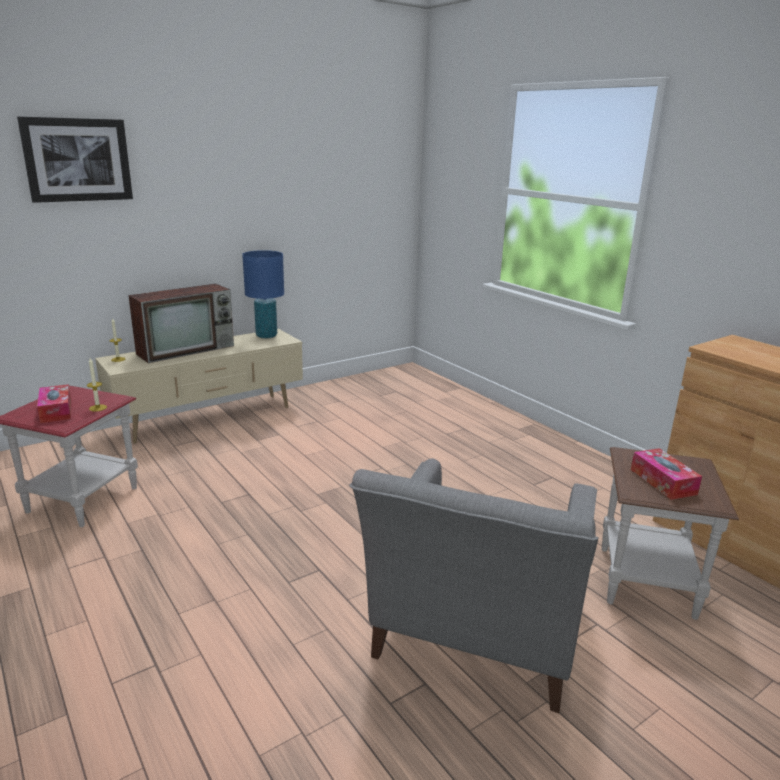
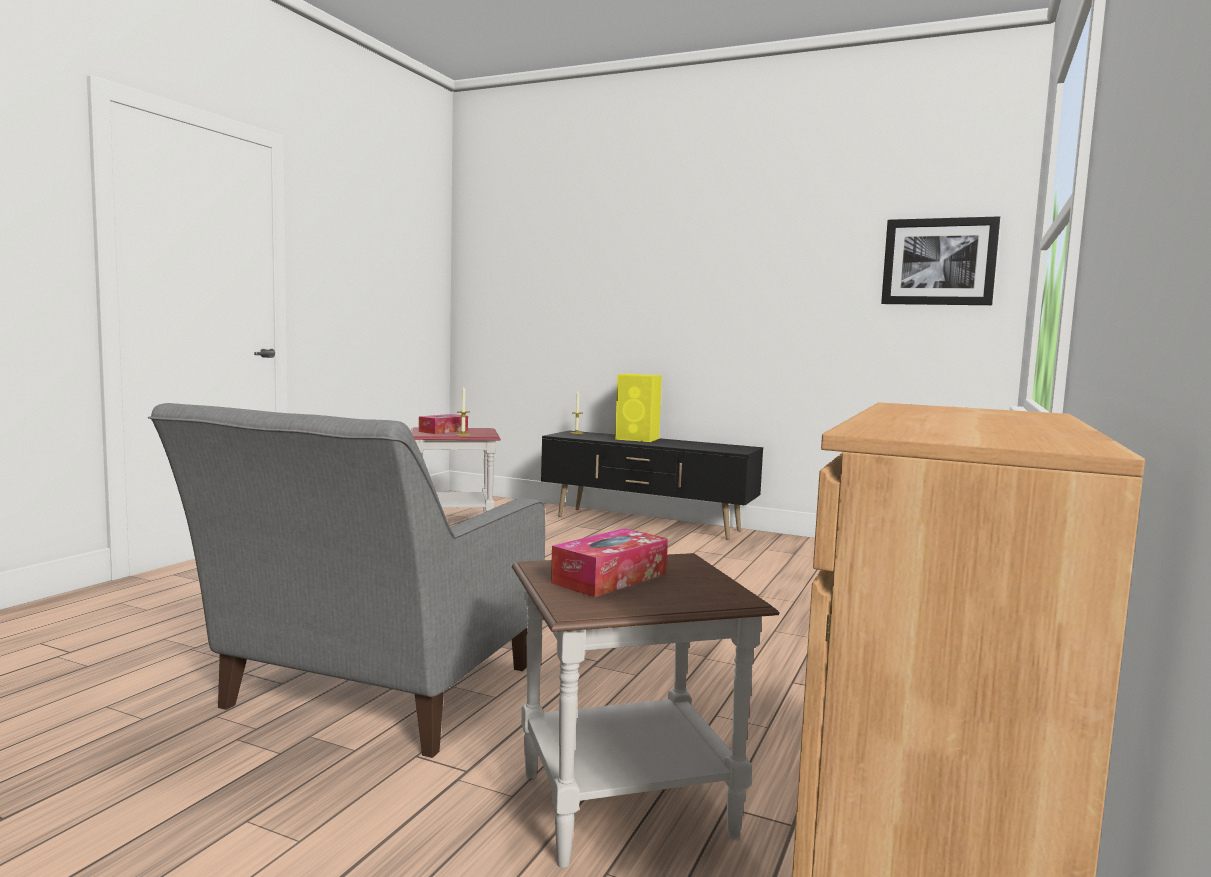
camera: 60 degrees right, 15 degrees down
picture [17,116,133,203] -> picture moved to [881,216,1000,305]
beige tv stand [95,329,303,444] -> black tv stand [541,431,763,540]
television [128,284,234,363] -> yellow speaker [615,374,662,442]
blue table lamp [242,250,284,338] -> none
grey armchair [349,459,599,713] -> grey armchair turned 60 degrees counterclockwise [147,403,545,758]

